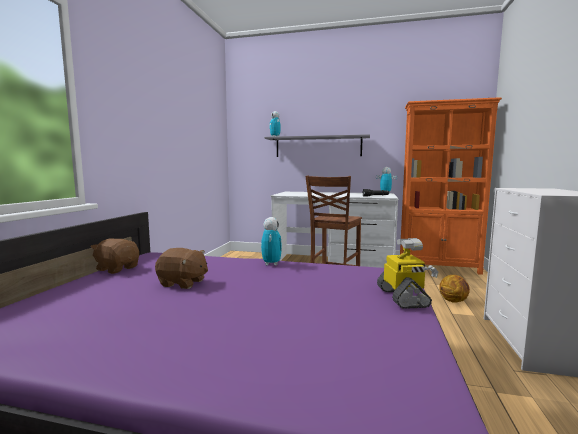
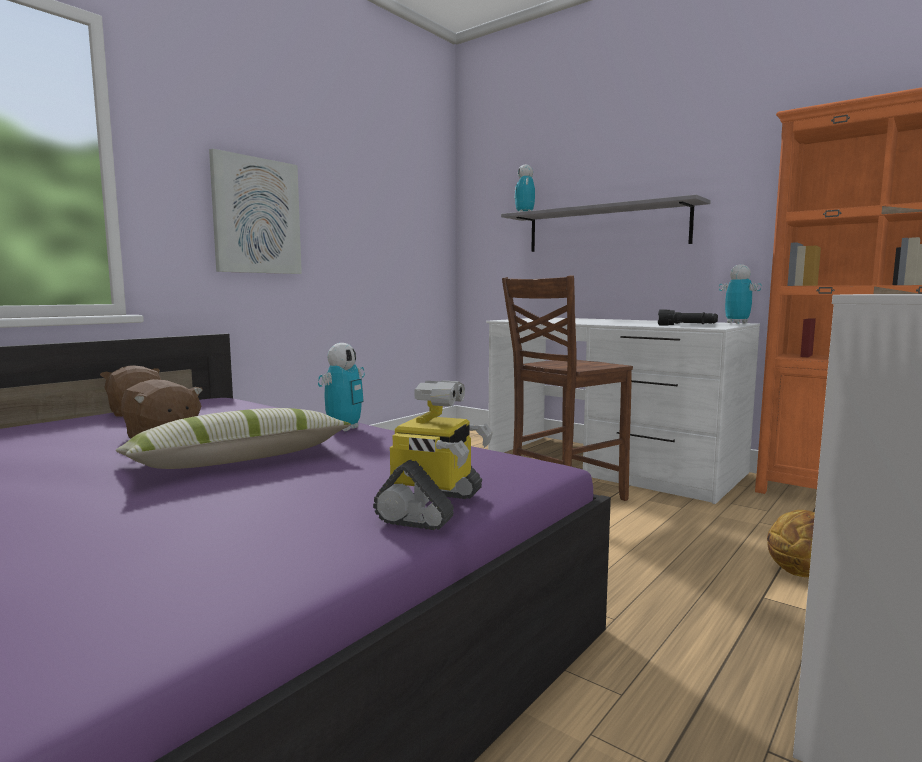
camera: 25 degrees right, 0 degrees up
none -> pillow [116,408,351,469]
none -> picture [209,149,302,274]

